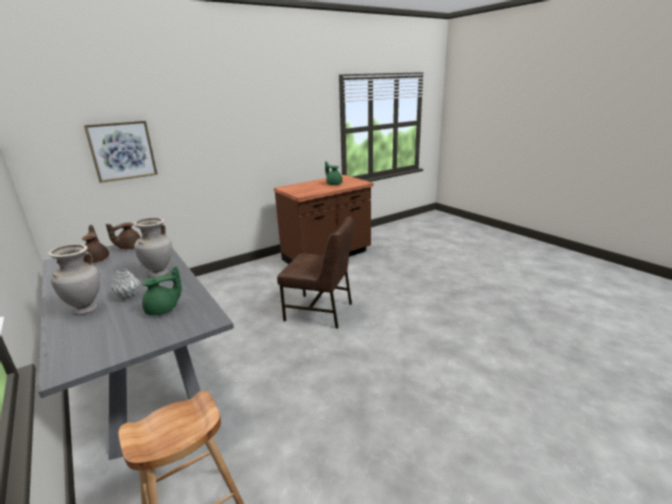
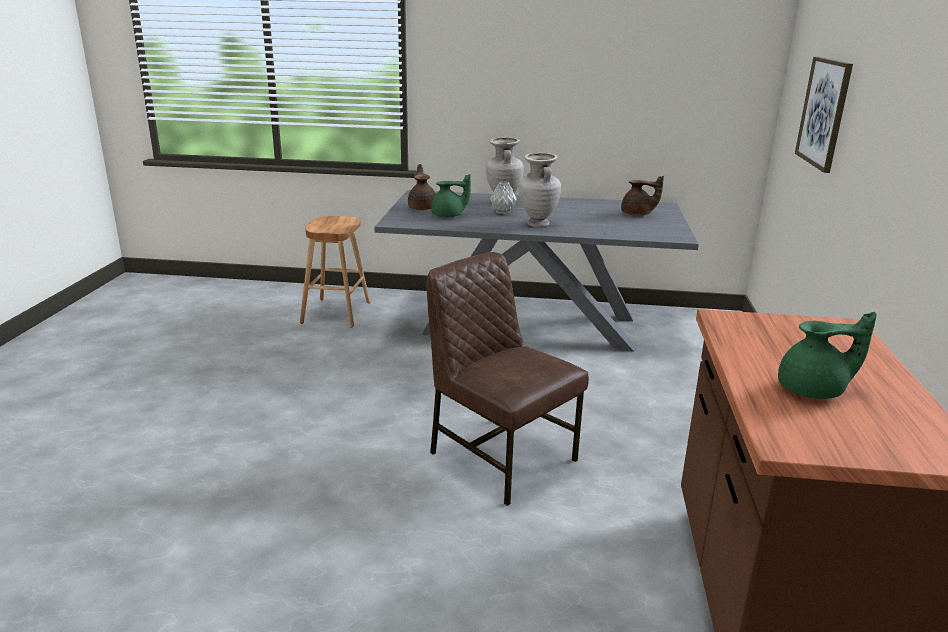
camera: 130 degrees right, 0 degrees up
brown teapot [106,223,141,249] -> brown teapot moved to [408,164,436,210]
green teapot [142,266,182,316] -> green teapot turned 105 degrees counterclockwise [431,174,471,217]
brown chair [277,217,354,329] -> brown chair turned 75 degrees clockwise [426,252,589,506]

